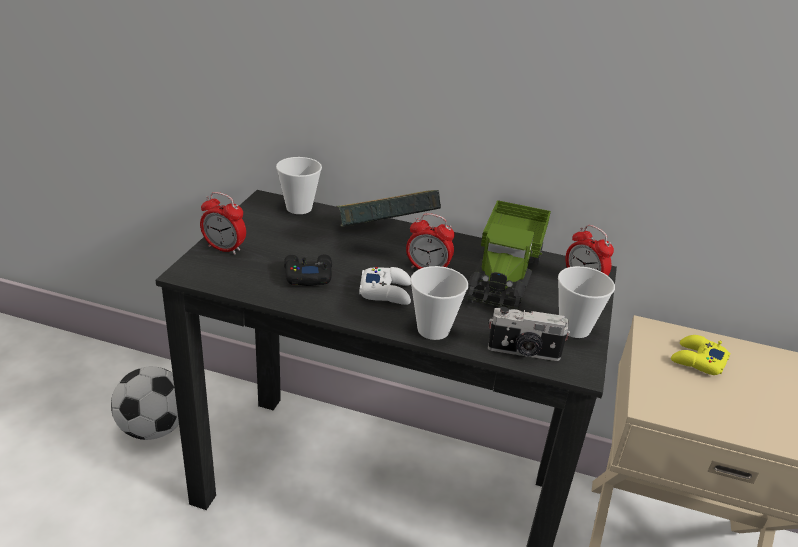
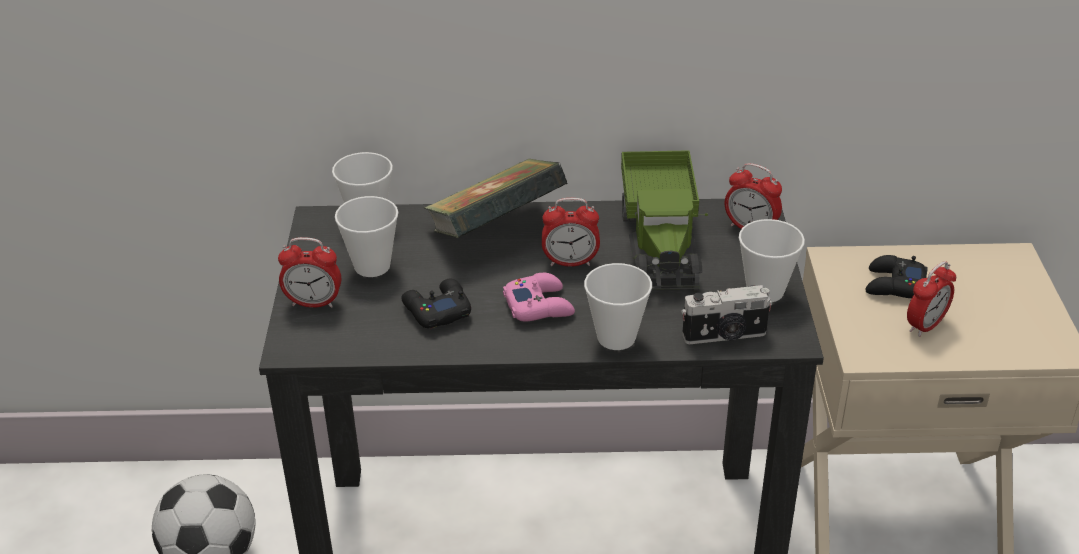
camera: 15 degrees left, 5 degrees up
white game controller [359,267,411,305] -> pink game controller [503,273,575,322]
yellow game controller [671,335,731,375] -> black game controller [866,255,928,298]
none -> cup [335,196,399,277]
none -> alarm clock [907,261,956,337]

